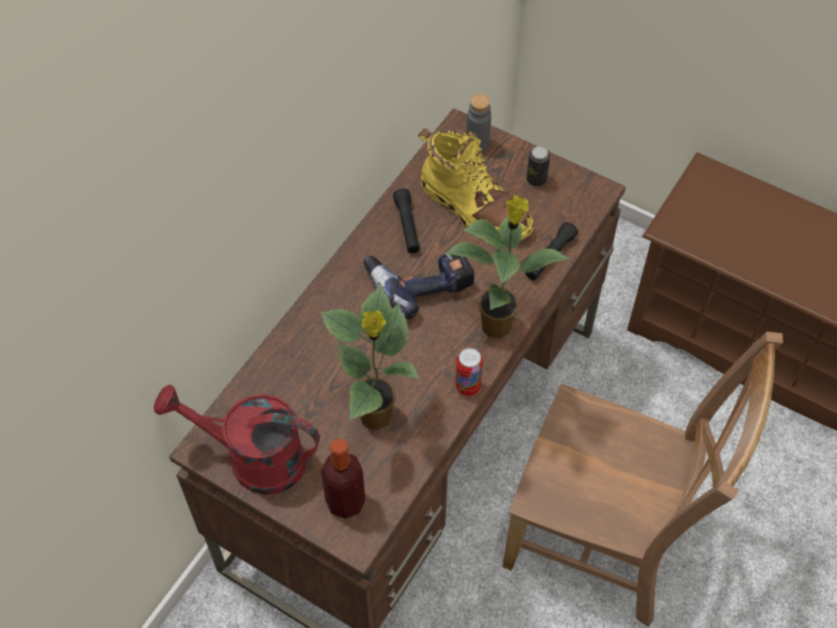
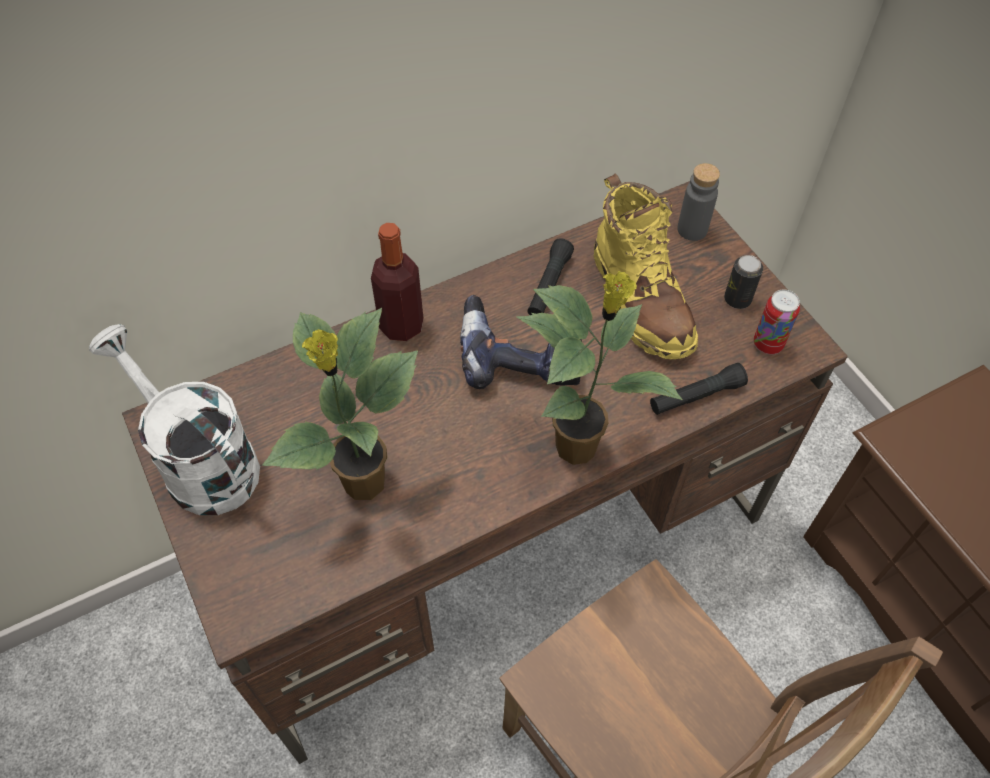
camera: 30 degrees right, 0 degrees up
red watering can [154,384,320,495] -> white watering can [89,324,260,515]
bottle [321,439,365,519] -> bottle moved to [371,223,424,341]
can [455,348,483,396] -> can moved to [754,289,800,355]

